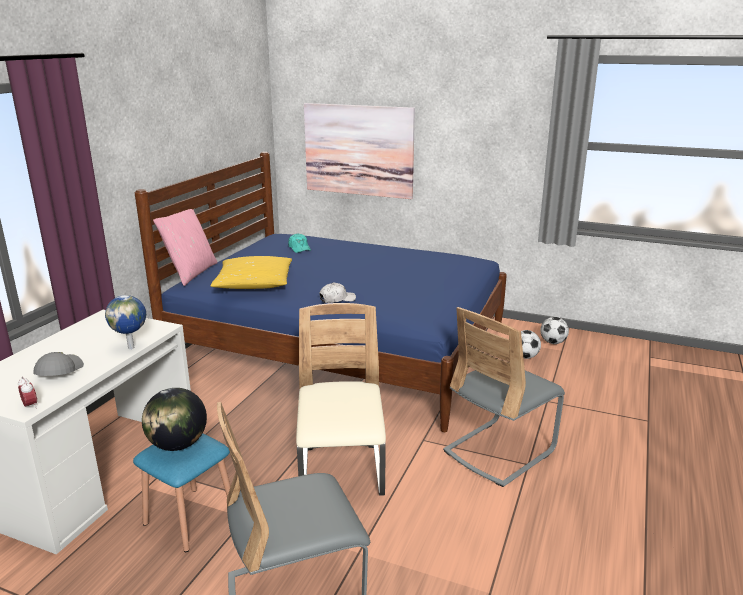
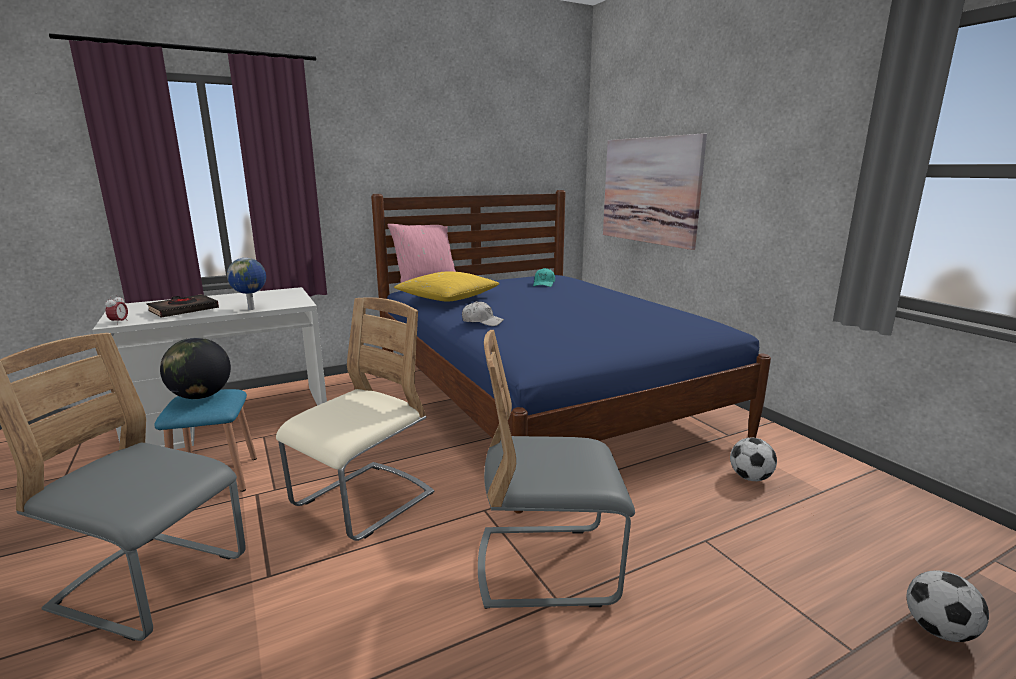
camera: 40 degrees right, 5 degrees down
grey cap [33,352,84,376] -> black book [147,294,219,318]
football [540,317,569,344] -> football moved to [906,570,989,642]

